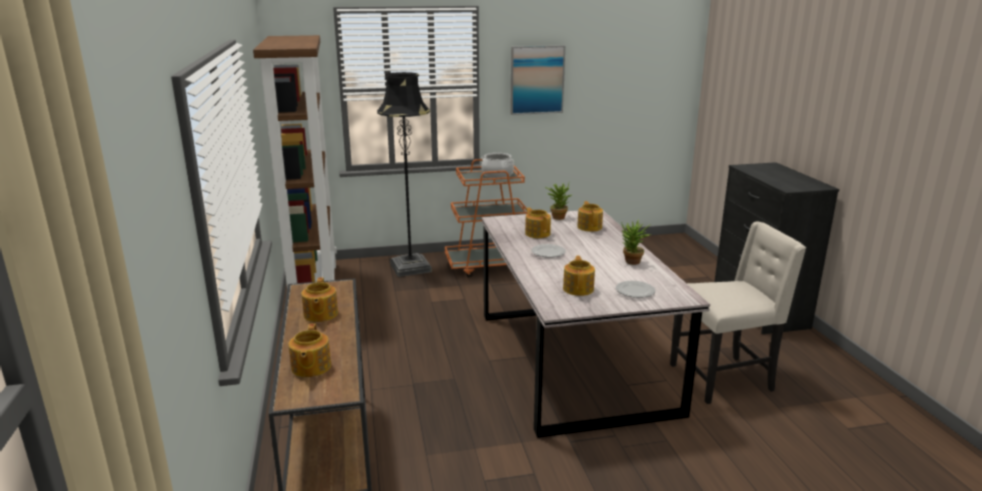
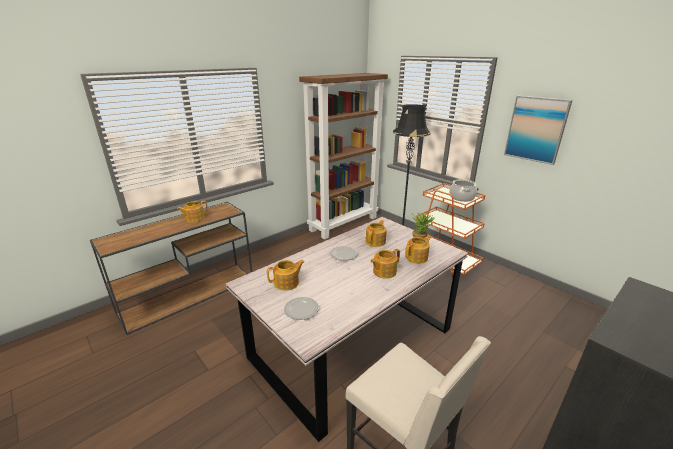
camera: 60 degrees right, 5 degrees up
teapot [288,324,331,377] -> teapot moved to [370,249,400,279]
potted plant [622,219,652,265] -> none

